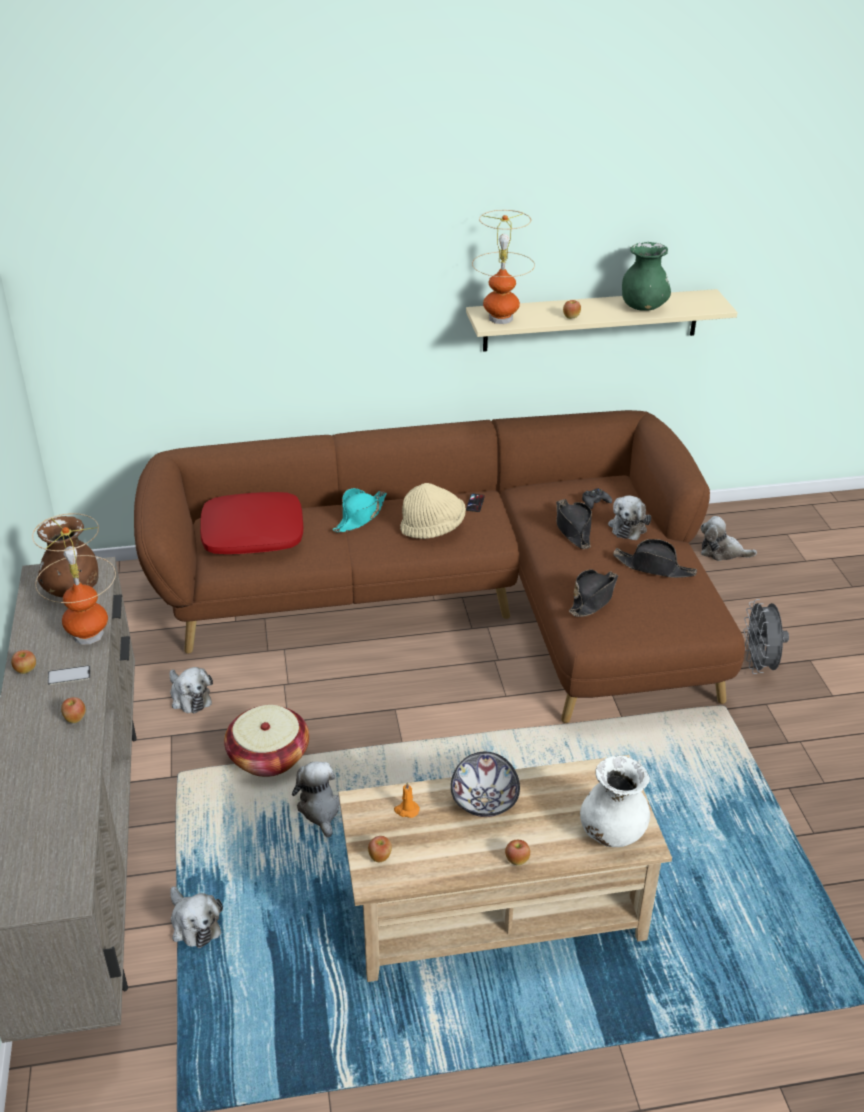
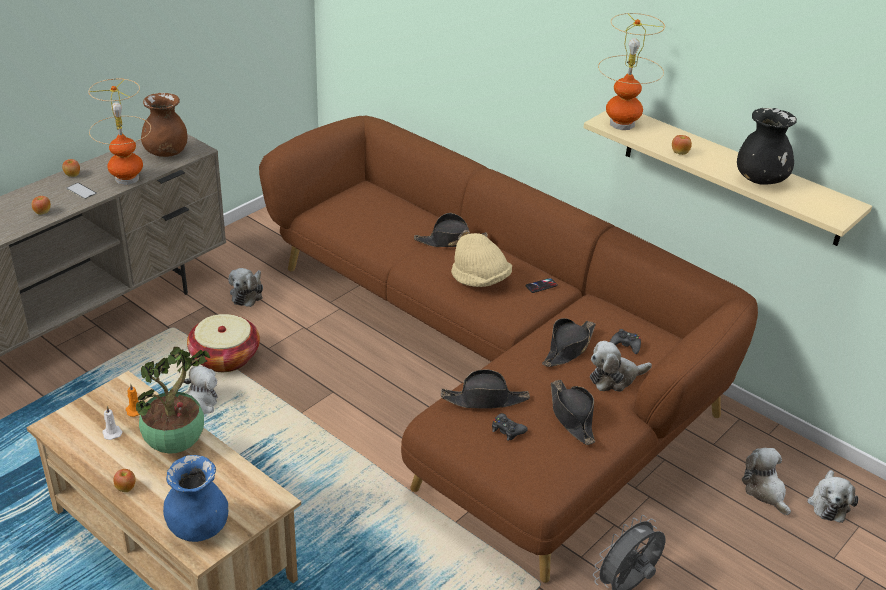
camera: 50 degrees right, 0 degrees up
plush toy [170,886,223,948] -> plush toy moved to [807,470,859,523]
red pillow [200,492,303,554] -> none
turquoise hat [333,488,387,533] -> black hat [414,213,488,247]
apple [368,836,392,862] -> none
bowl [451,752,520,817] -> potted plant [136,347,210,454]
white vase [580,756,650,847] -> blue vase [163,455,228,542]
green vase [622,242,671,311] -> black vase [737,108,797,185]
none -> white candle [102,406,123,440]
none -> black game controller [492,413,528,441]

